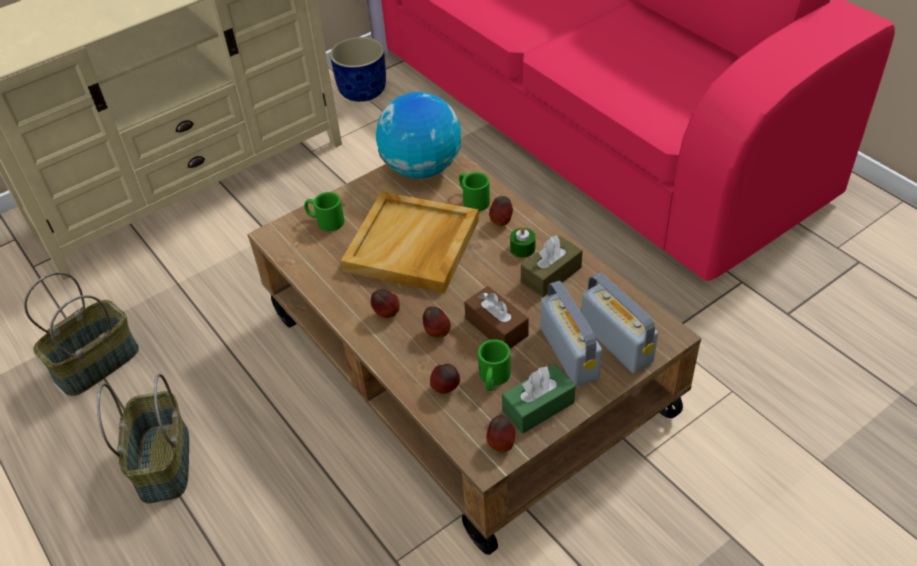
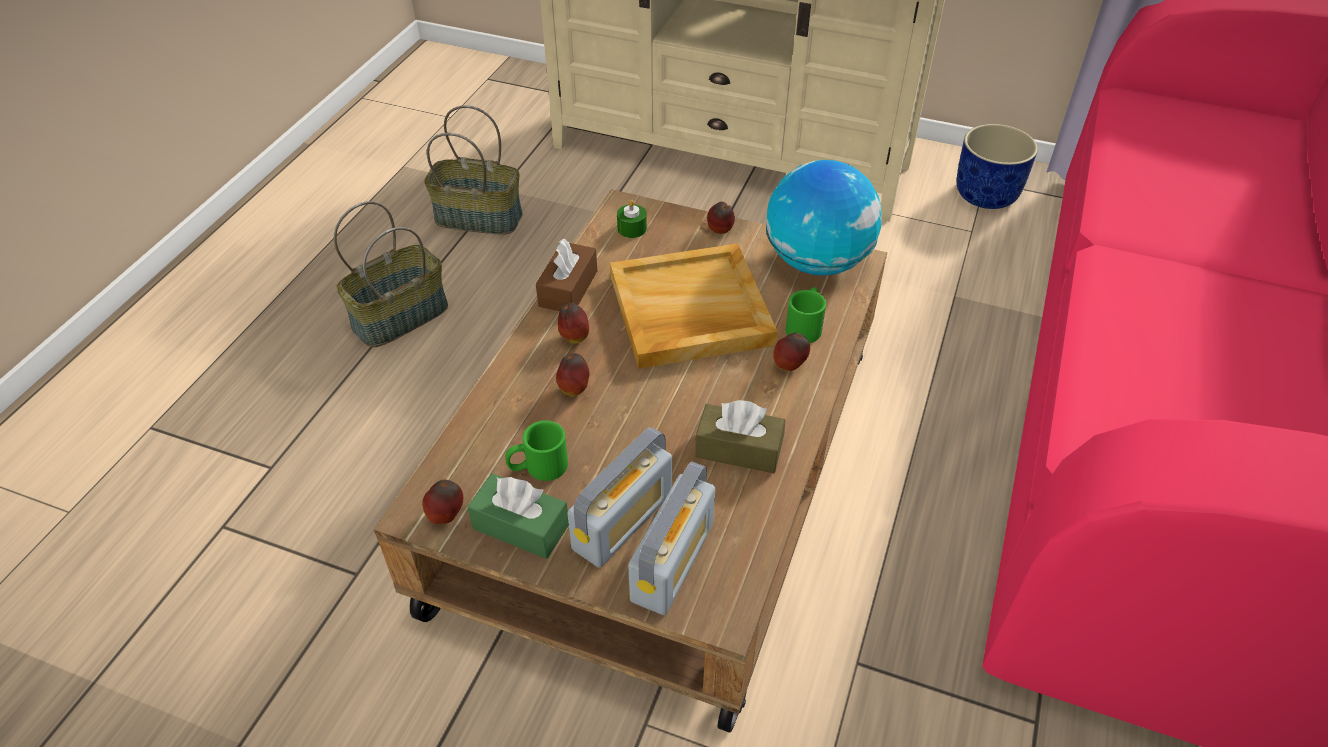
camera: 55 degrees right, 0 degrees up
green mug [304,192,344,232] -> none
apple [430,364,460,394] -> apple moved to [707,202,735,234]
brown tissue box [464,286,529,349] -> brown tissue box moved to [536,239,597,311]
green candle [510,226,535,258] -> green candle moved to [617,200,647,238]

